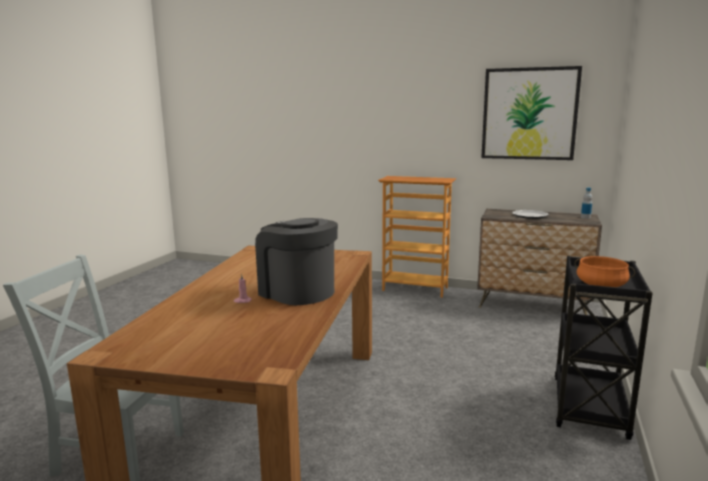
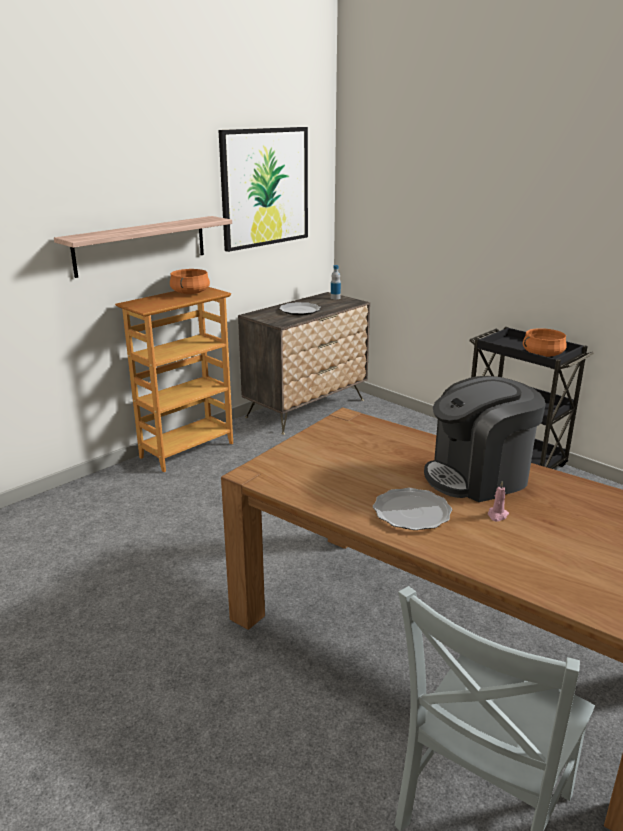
camera: 65 degrees left, 10 degrees up
none -> shelf [54,216,232,278]
none -> orange cooking pot [170,269,210,294]
none -> plate [373,488,452,530]

